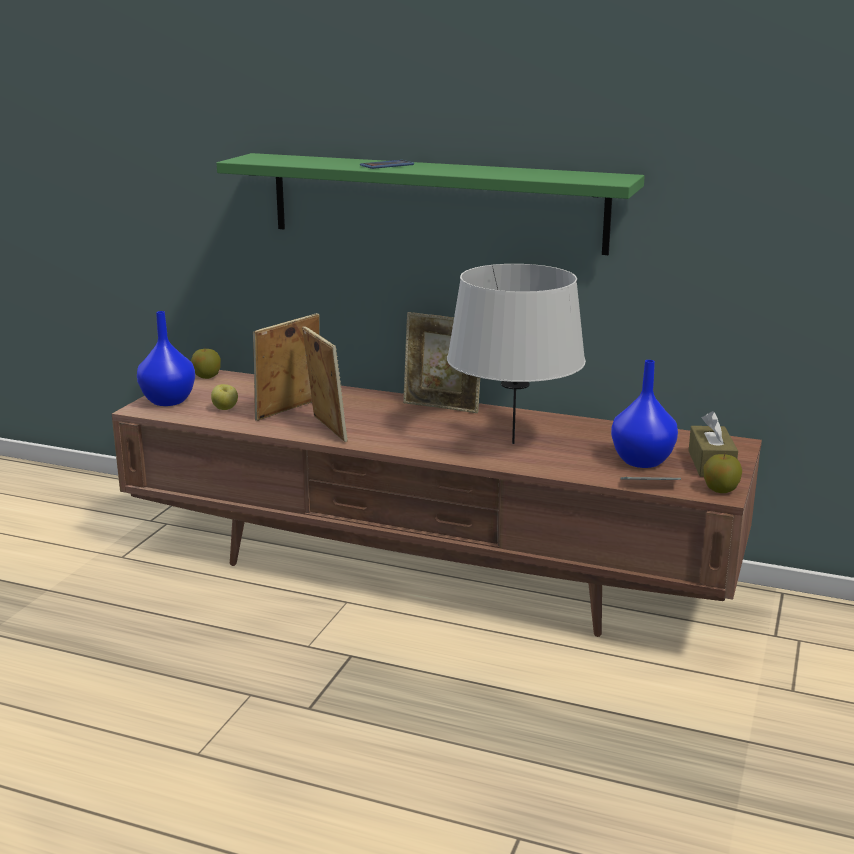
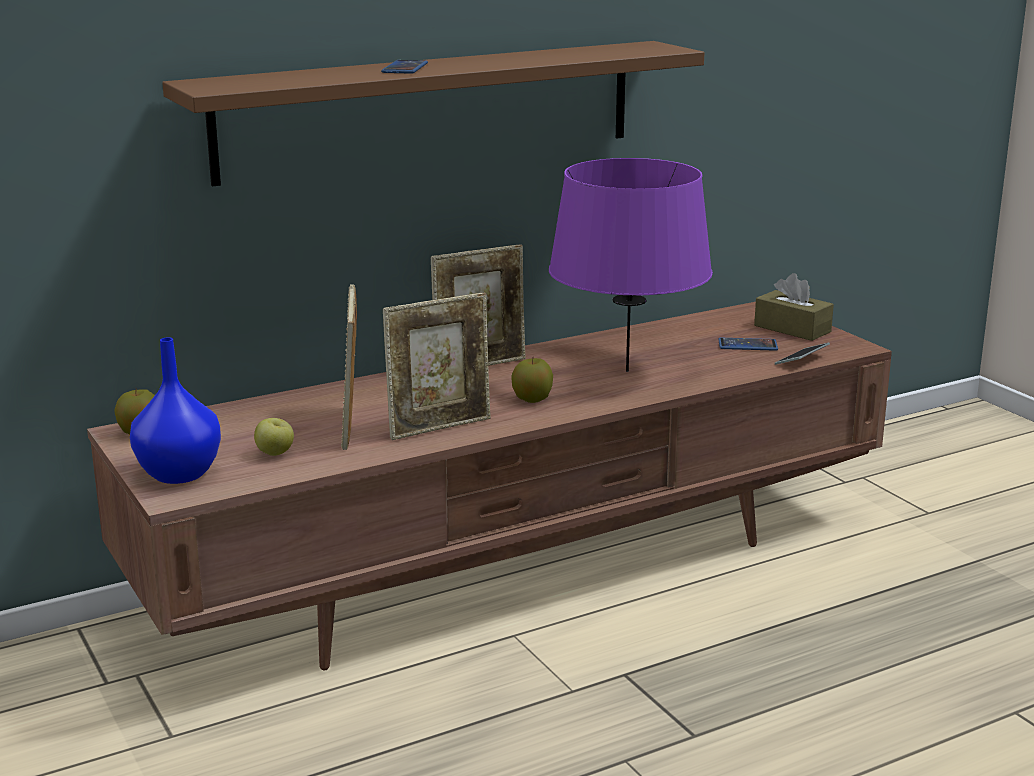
camera: 50 degrees left, 0 degrees up
green shelf [216,153,645,255] -> brown shelf [162,41,704,186]
picture frame [302,326,348,442] -> picture frame turned 135 degrees clockwise [383,293,490,440]
grey table lamp [447,264,586,444] -> purple table lamp [549,158,713,372]
blue vase [611,360,678,468] -> phone [718,338,778,351]
apple [703,454,742,493] -> apple moved to [511,357,553,403]

